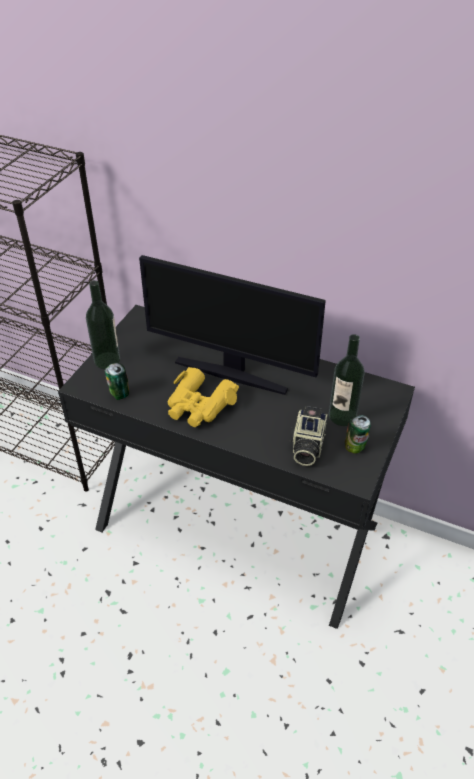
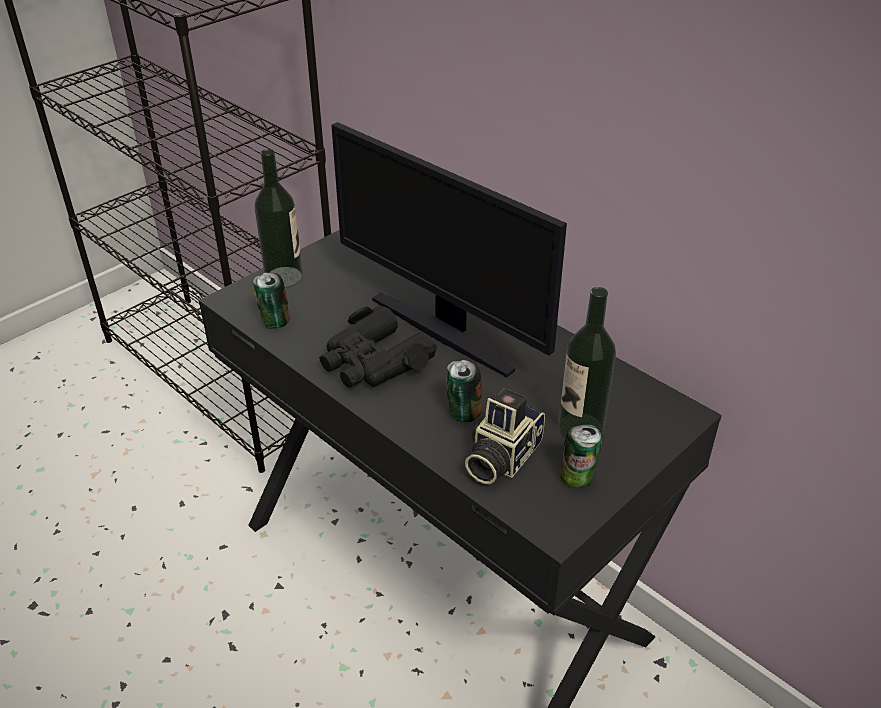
camera: 20 degrees right, 5 degrees down
yellow binoculars [168,367,239,427] -> black binoculars [319,305,437,388]
none -> can [446,360,482,422]

